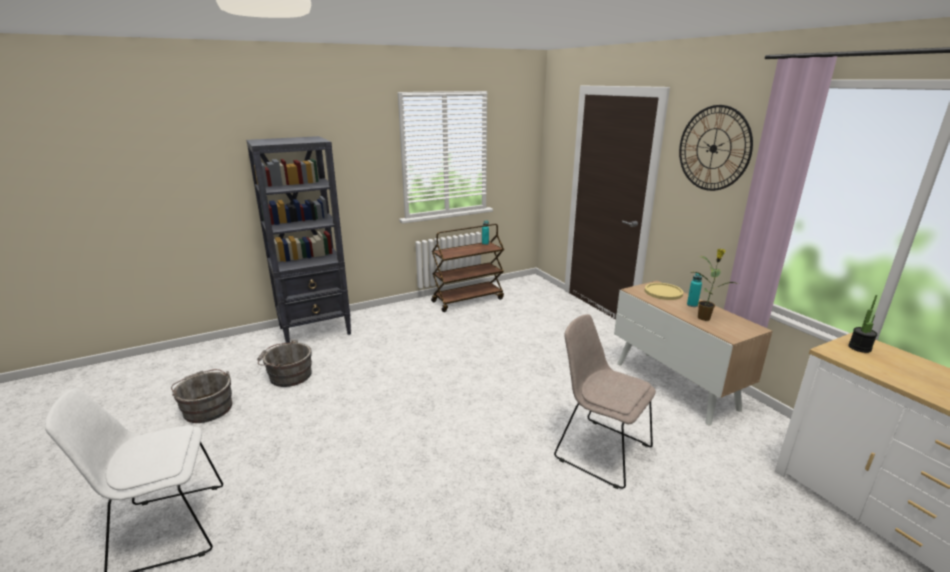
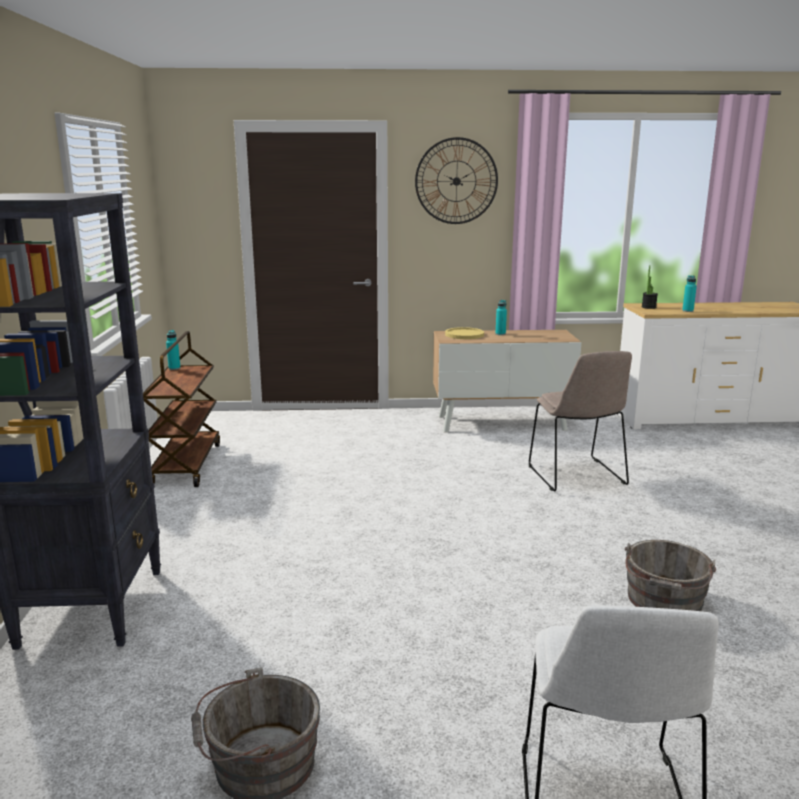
camera: 65 degrees left, 5 degrees down
grey bucket [257,339,312,387] -> grey bucket moved to [625,540,716,611]
beige chair [554,314,656,489] -> beige chair turned 75 degrees counterclockwise [529,351,632,491]
potted plant [693,249,739,321] -> none
none -> turquoise bottle [682,276,697,312]

